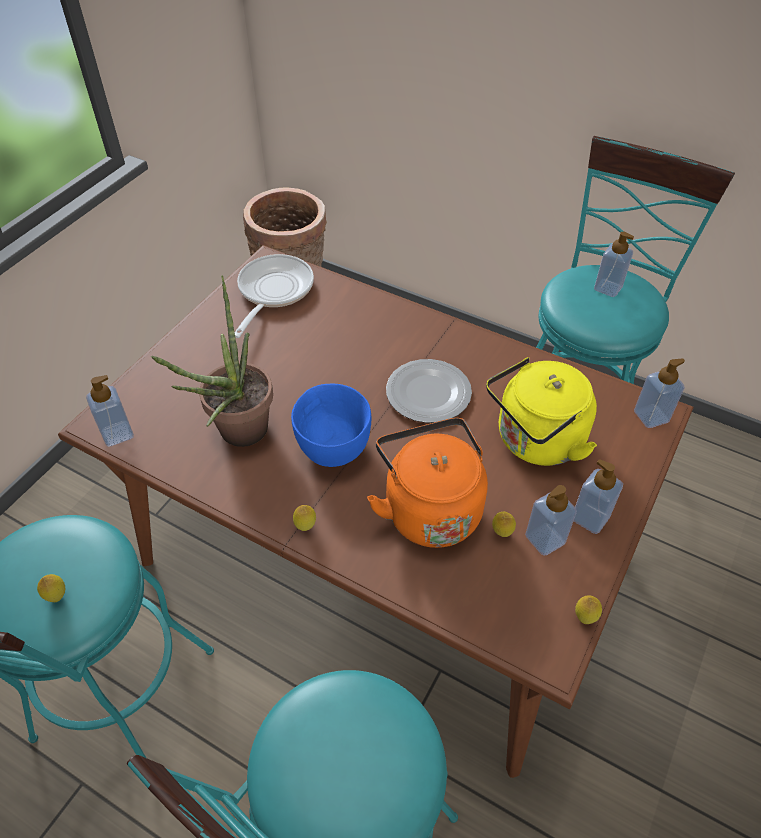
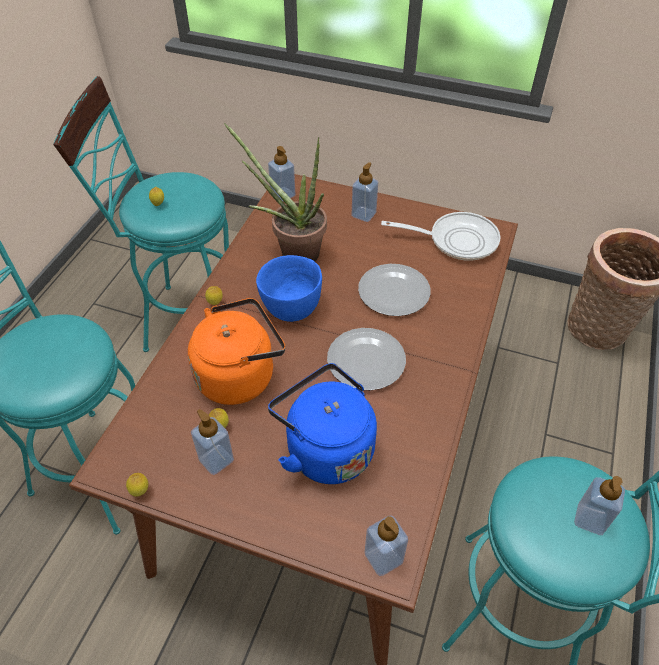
camera: 80 degrees right, 0 degrees up
yellow kettle [486,357,597,466] -> blue kettle [268,363,377,484]
soap dispenser [574,459,623,534] -> soap dispenser moved to [351,162,378,222]
none -> plate [358,264,431,316]

